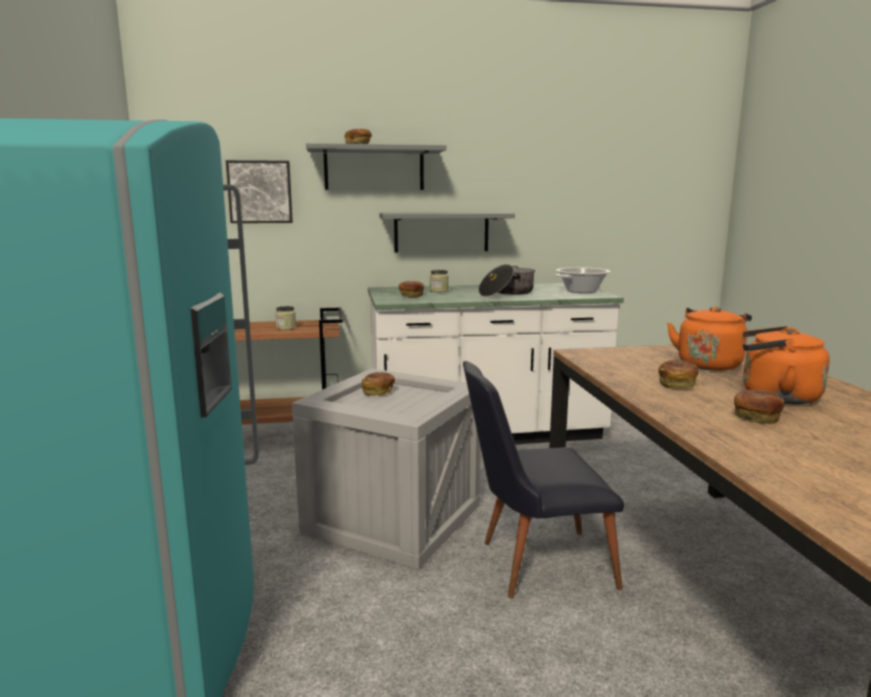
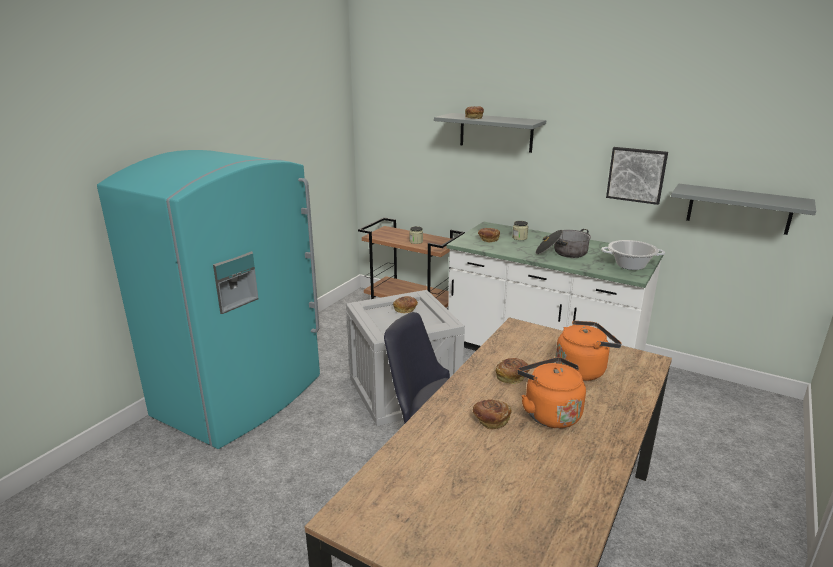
camera: 40 degrees right, 10 degrees up
picture [226,160,293,223] -> picture moved to [606,147,668,205]
grey shelf [379,212,515,253] -> grey shelf moved to [671,184,816,235]

